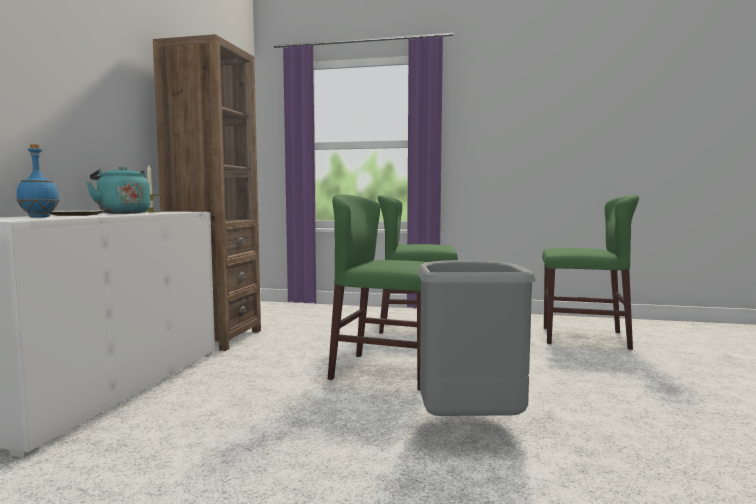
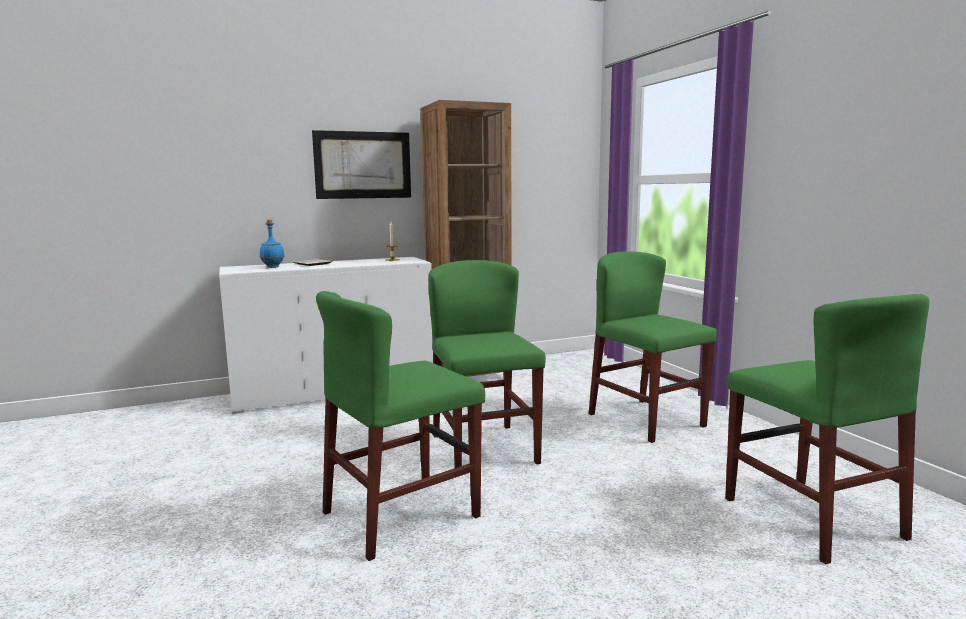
camera: 55 degrees right, 5 degrees up
turquoise kettle [86,166,150,214] -> none
grey trash can [417,260,536,416] -> green chair [316,291,485,561]
none -> picture [312,130,411,199]

